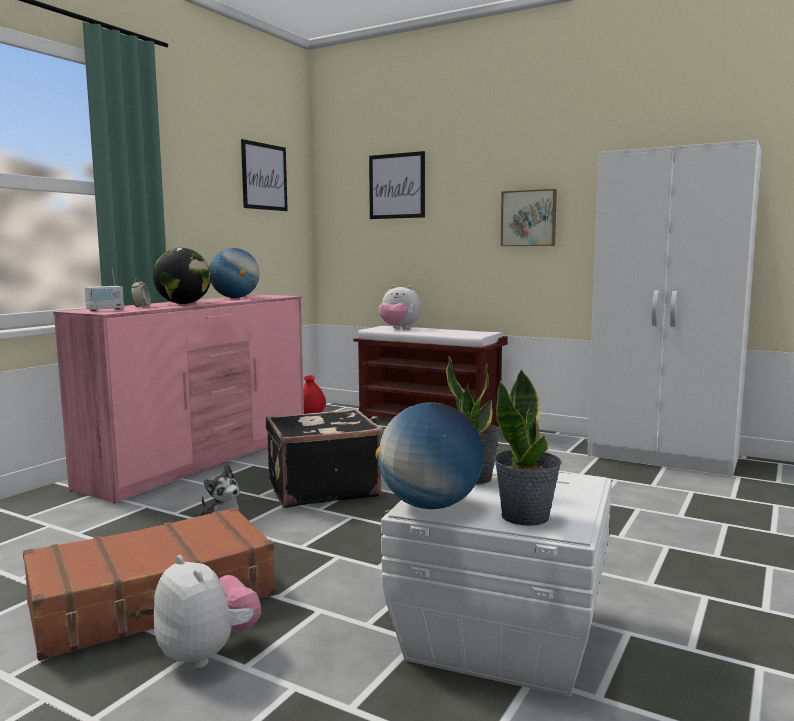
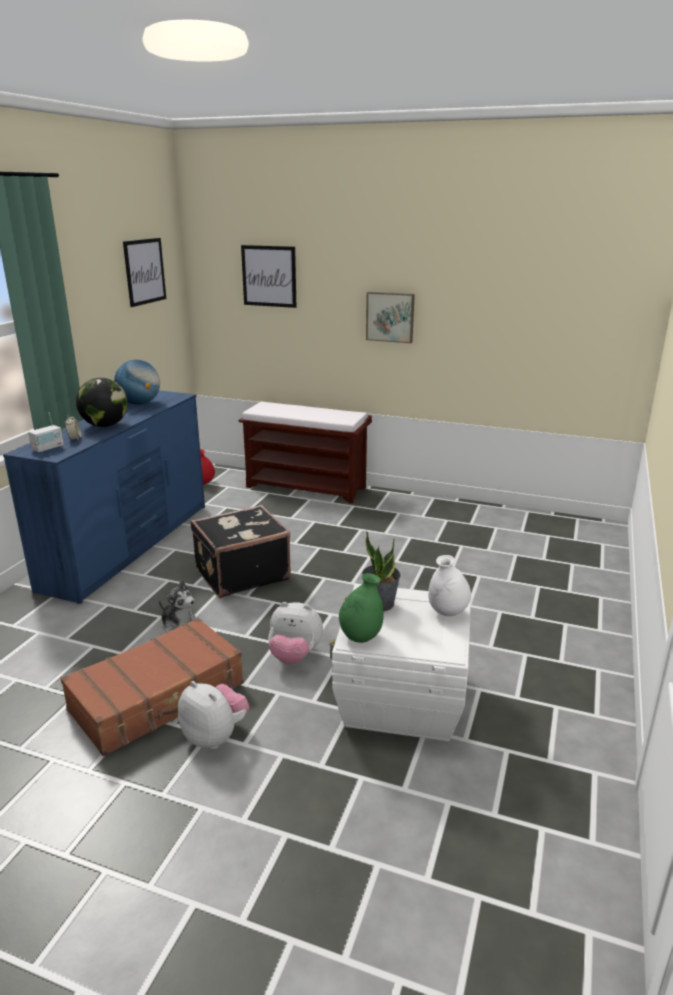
camera: 10 degrees left, 15 degrees up
pink dresser [53,295,304,503] -> blue dresser [3,390,205,604]
globe [375,402,484,509] -> green vase [339,573,384,643]
plush toy [379,285,421,329] -> plush toy moved to [268,602,323,664]
potted plant [494,369,562,526] -> none
white wardrobe [587,140,762,477] -> none
none -> white vase [428,555,471,616]

